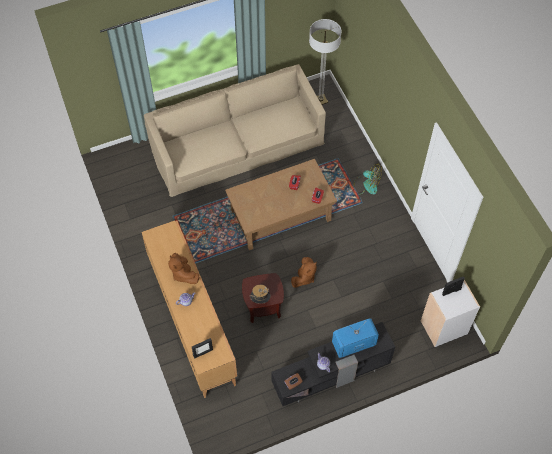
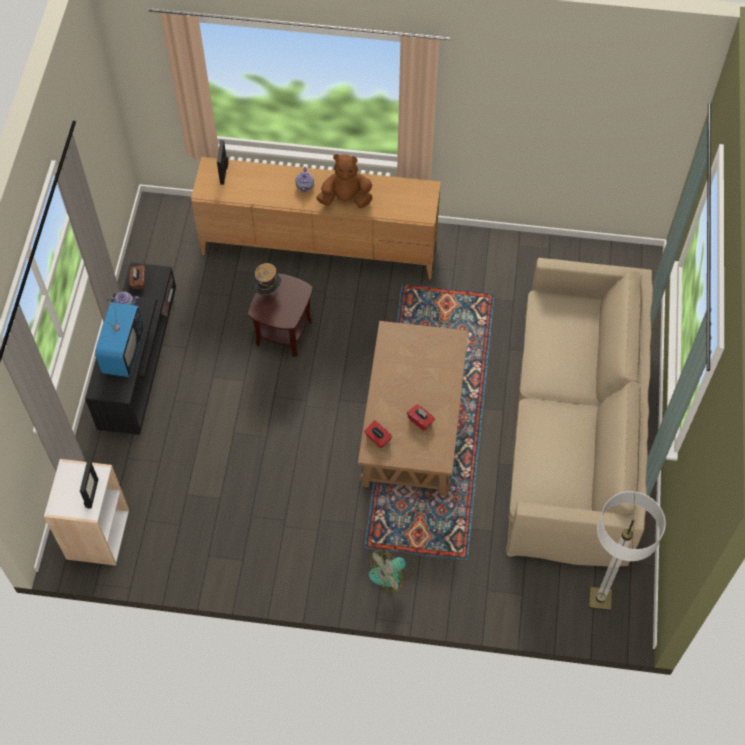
camera: 120 degrees right, 0 degrees up
brown plush toy [291,257,317,288] -> none

